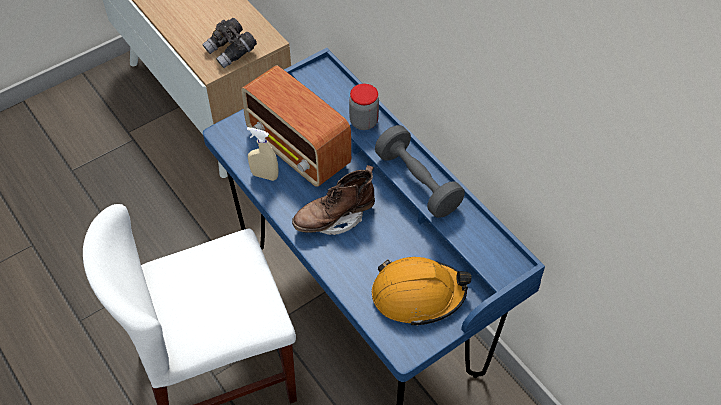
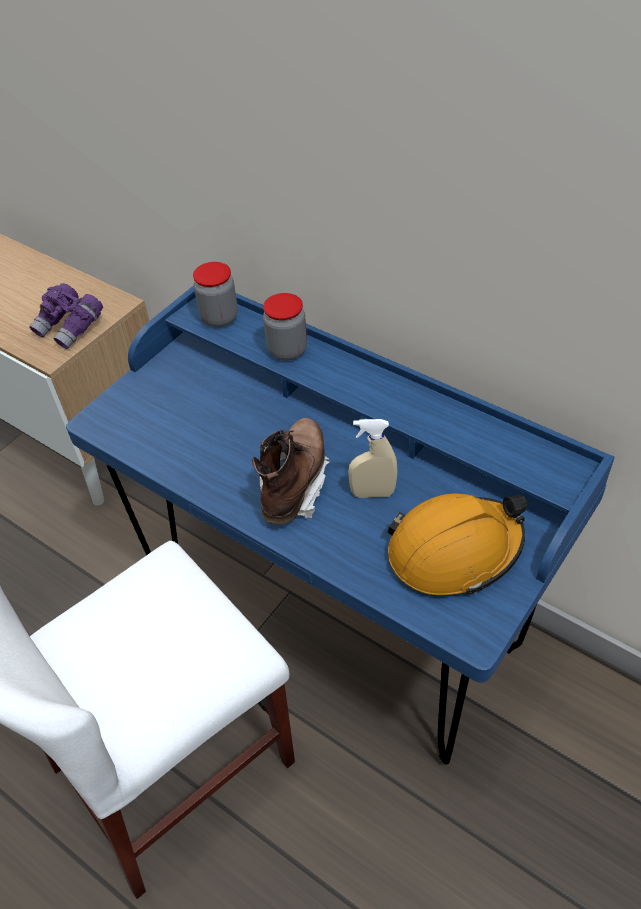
camera: 15 degrees left, 5 degrees down
grey binoculars [202,18,257,68] -> purple binoculars [29,283,103,349]
radio [241,66,351,187] -> none
beige spray bottle [247,127,279,181] -> beige spray bottle moved to [348,419,398,498]
brown boot [292,165,375,235] -> brown boot turned 150 degrees clockwise [252,418,330,524]
grey dumbbell [375,125,465,218] -> none
none -> jar [193,262,238,327]

